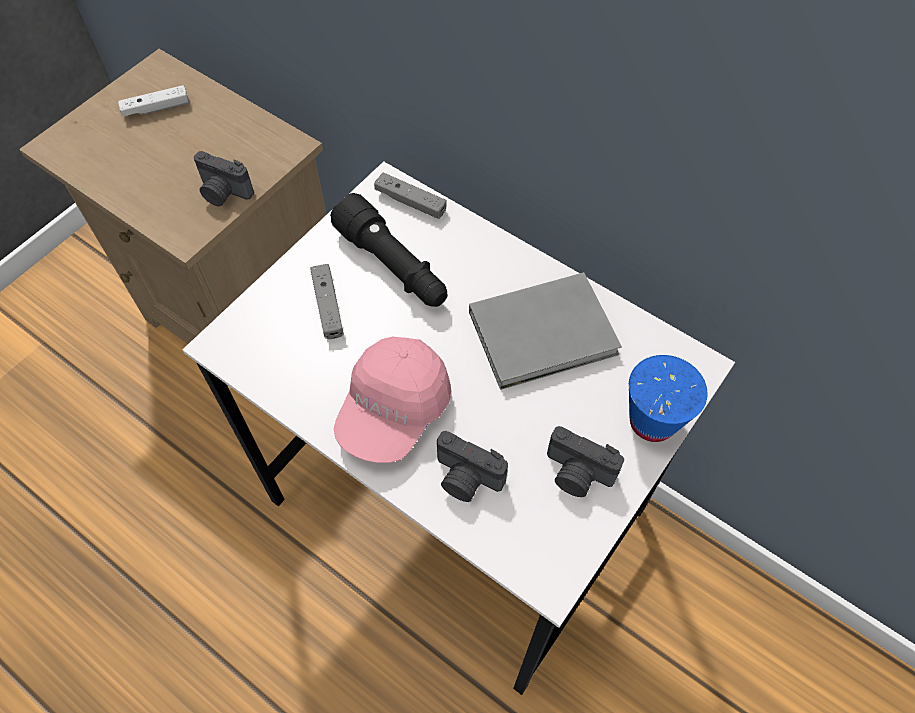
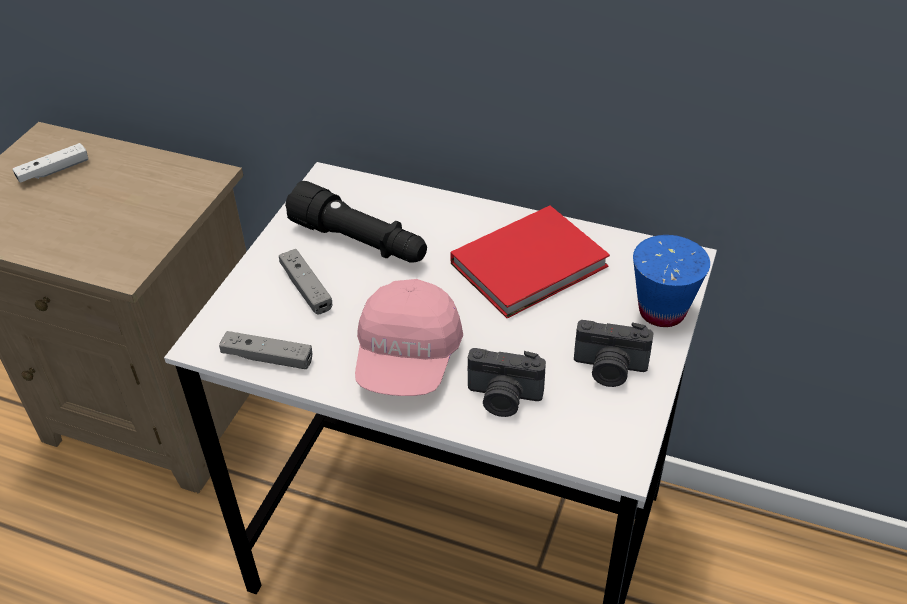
camera: 15 degrees left, 15 degrees down
camera [193,151,254,206] -> none
grey game controller [374,172,447,219] -> grey game controller moved to [219,331,312,369]
grey book [469,272,622,390] -> red book [450,206,610,319]

